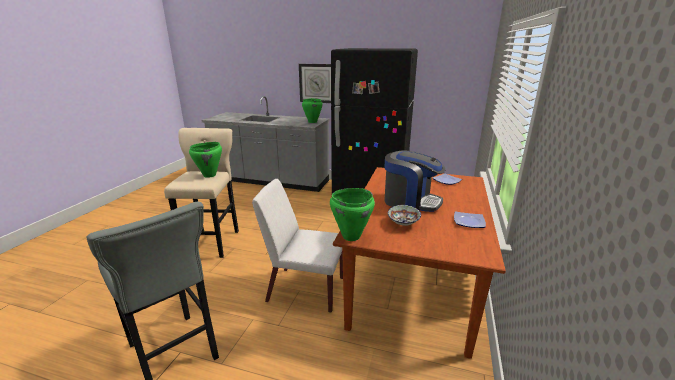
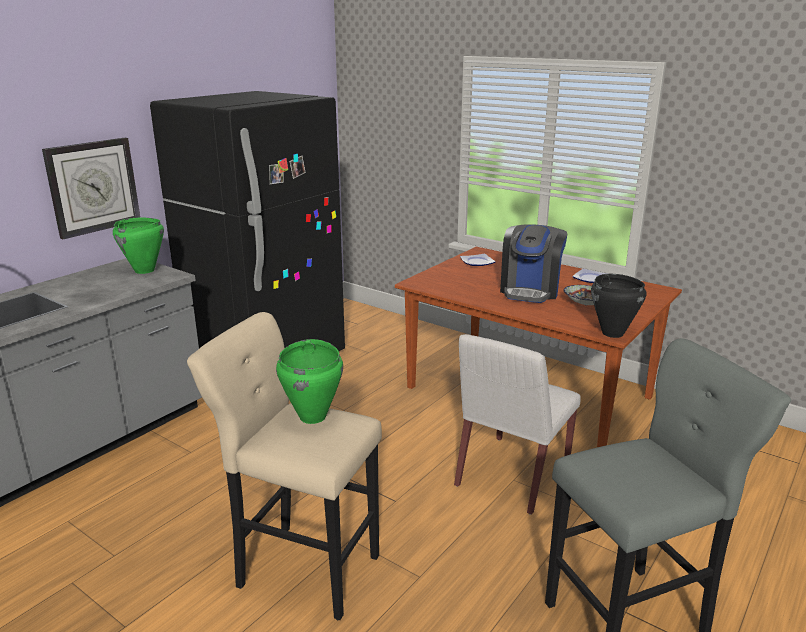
camera: 70 degrees left, 0 degrees up
green cooking pot [330,188,375,241] -> black cooking pot [591,274,646,338]
coffee machine [385,150,445,212] -> coffee machine turned 150 degrees clockwise [500,224,568,303]

